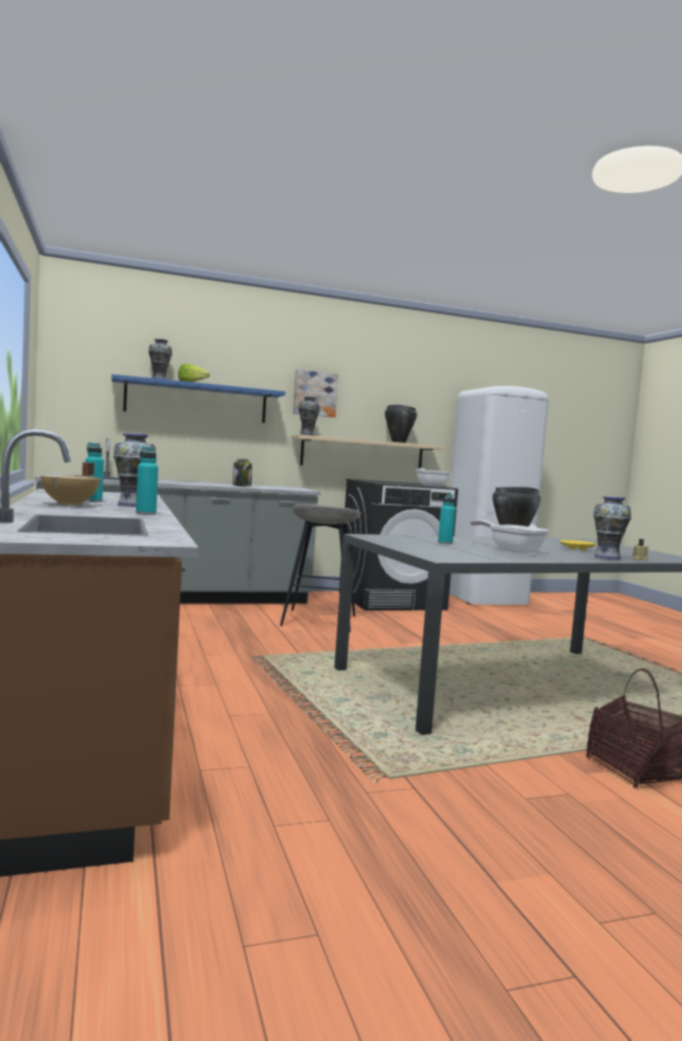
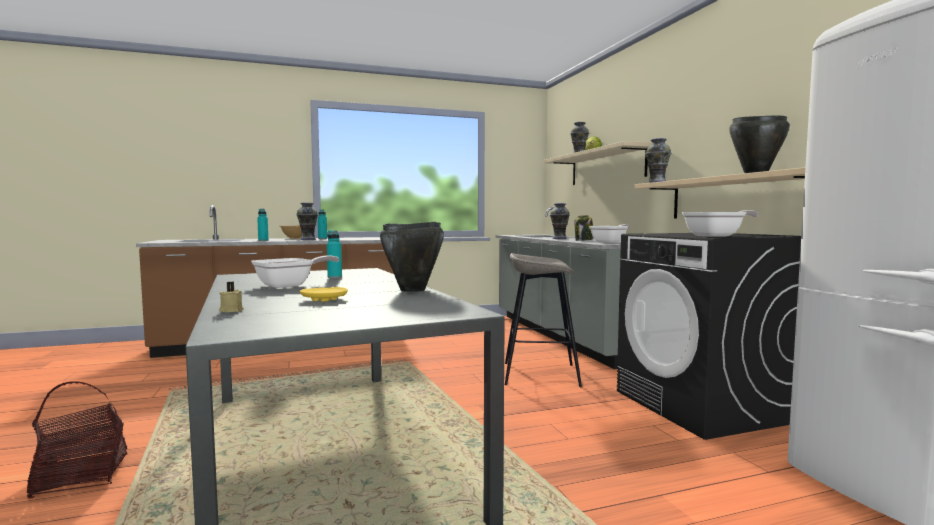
camera: 90 degrees right, 0 degrees up
blue shelf [111,374,285,423] -> beige shelf [544,141,652,185]
picture [293,369,338,417] -> none
vase [593,496,631,560] -> vase moved to [550,203,570,239]
none -> frying pan [589,224,630,243]

